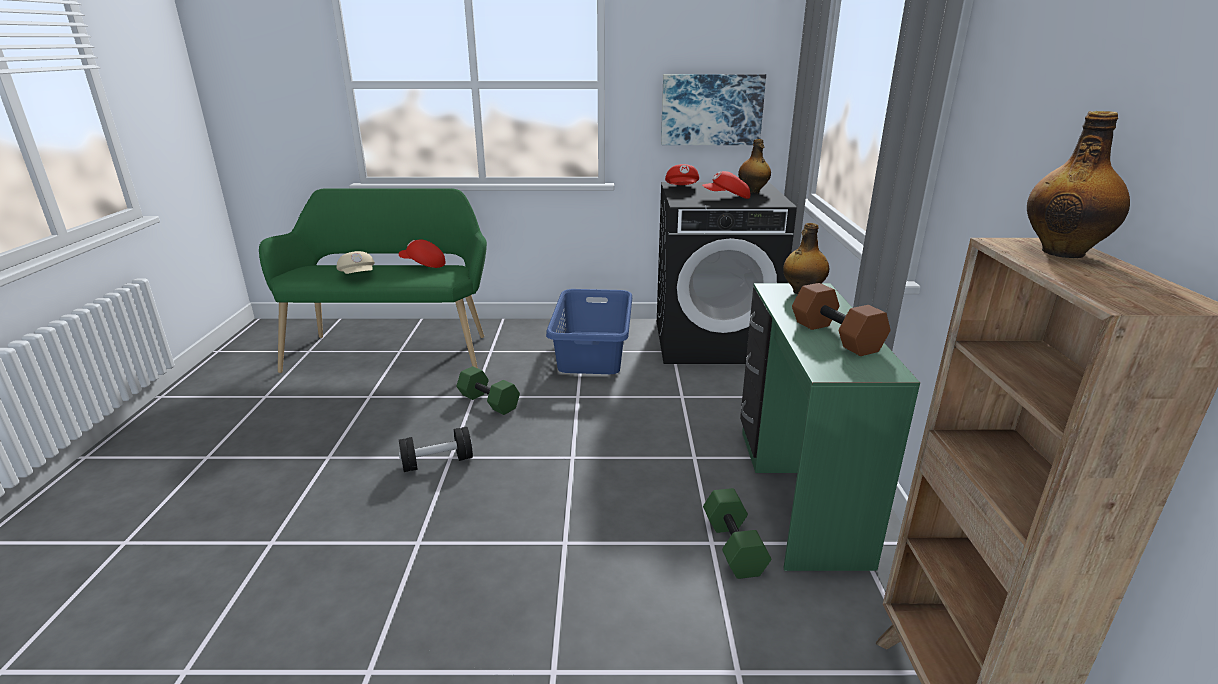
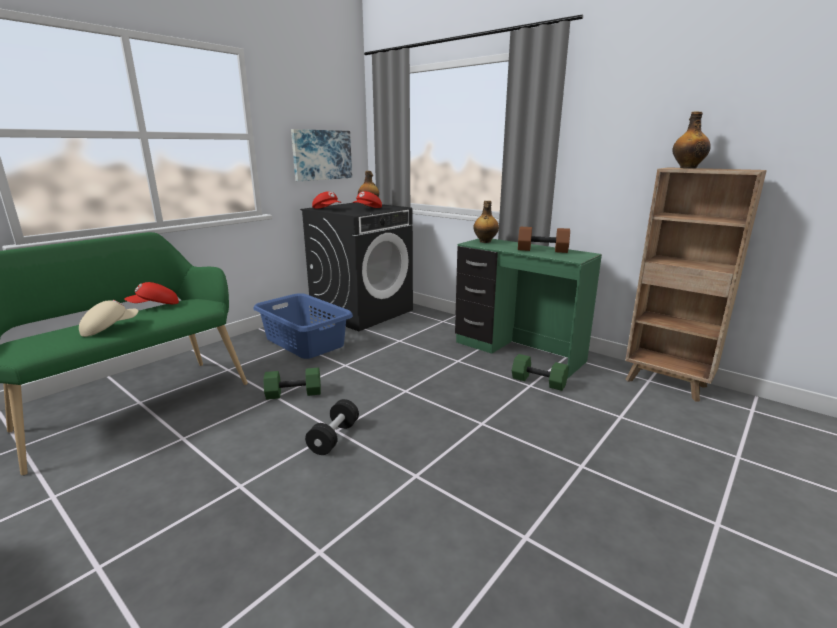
camera: 50 degrees left, 5 degrees down
beige cap [337,251,375,274] -> beige cap turned 60 degrees counterclockwise [79,300,138,337]

